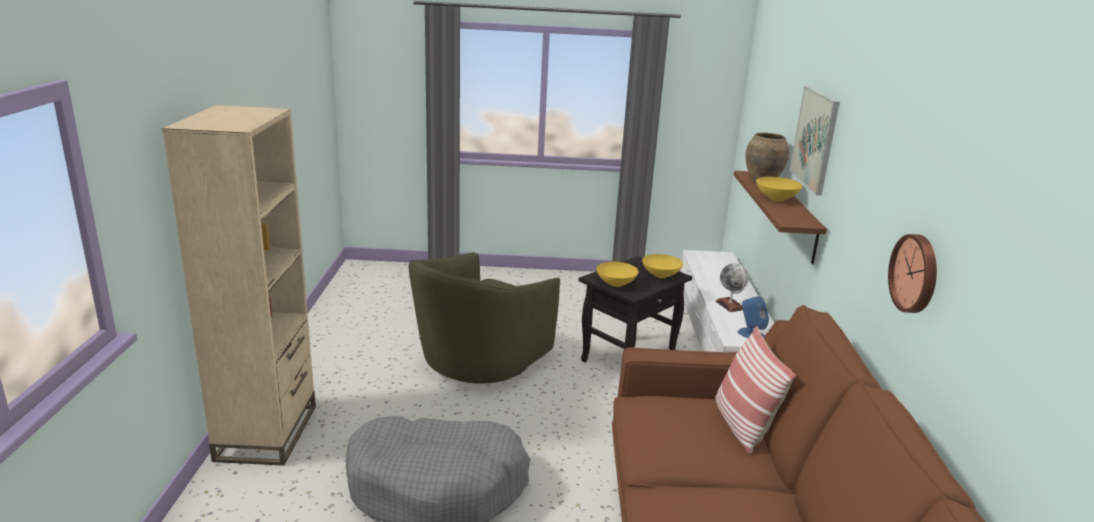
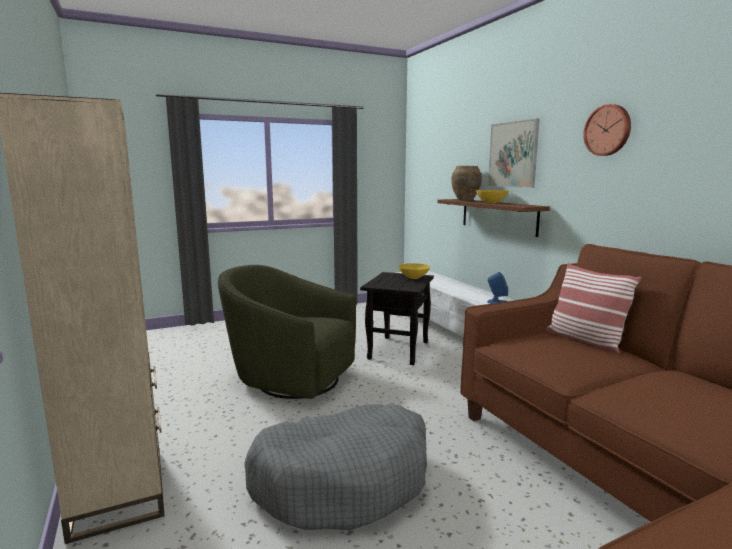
camera: 25 degrees left, 10 degrees down
green armchair [409,252,560,384] -> green armchair turned 105 degrees clockwise [218,265,356,399]
yellow bowl [596,262,639,287] -> none
globe [715,263,749,312] -> none
wall clock [888,234,937,313] -> wall clock moved to [583,104,631,156]

